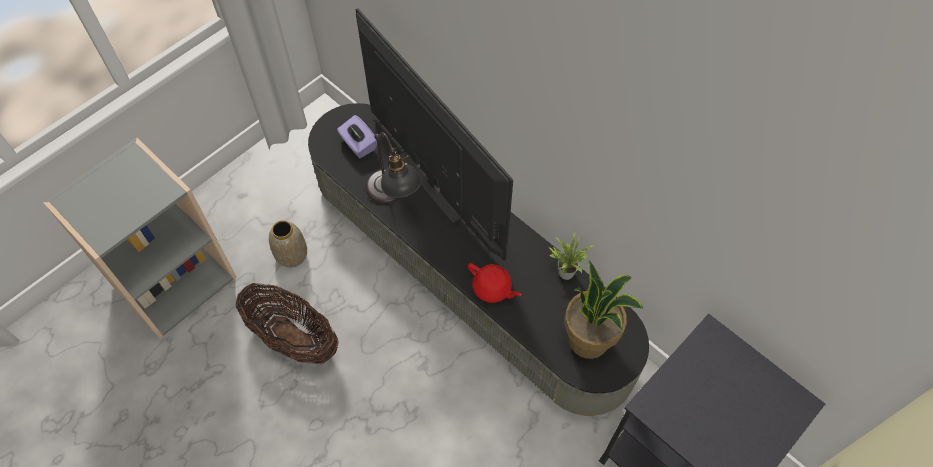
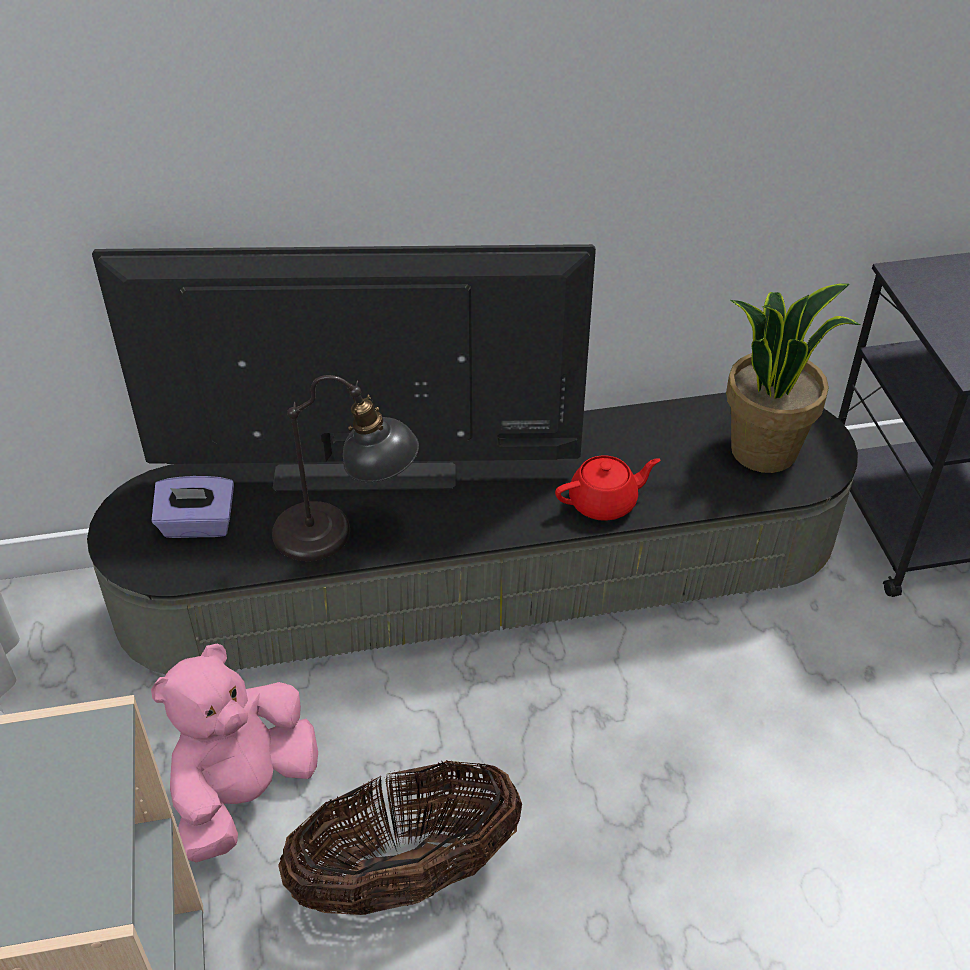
camera: 55 degrees left, 15 degrees down
vase [269,220,307,267] -> pink plush toy [151,643,318,862]
potted plant [549,232,595,280] -> none

